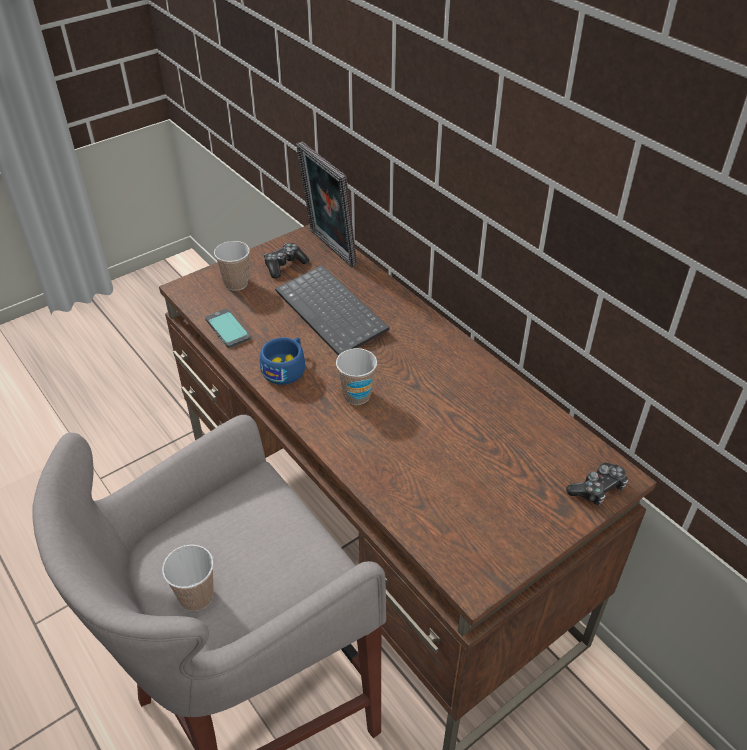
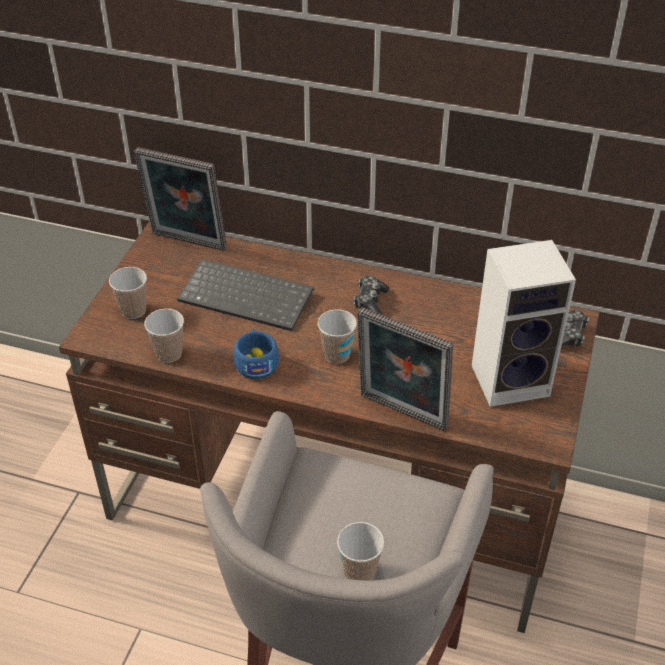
camera: 35 degrees left, 0 degrees up
phone [205,308,251,348] -> cup [144,309,184,363]
game controller [264,243,309,279] -> game controller moved to [353,276,389,315]
none -> picture frame [357,307,453,431]
none -> speaker [472,240,576,407]

